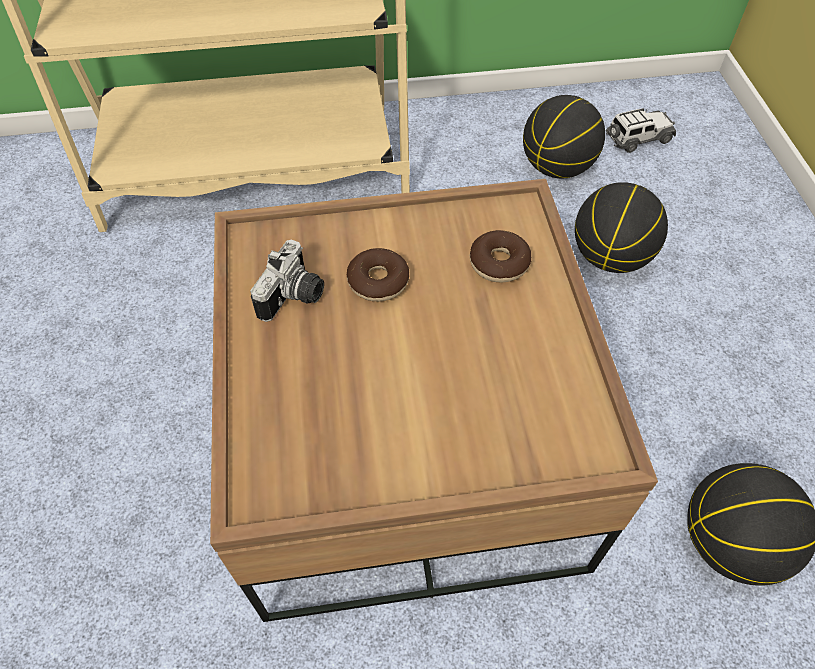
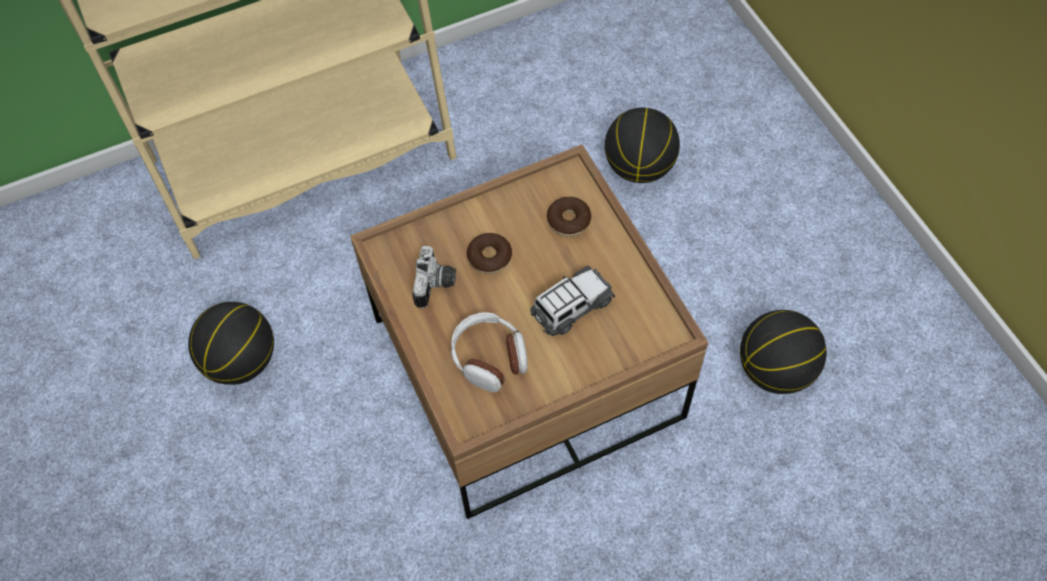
camera: 15 degrees left, 5 degrees up
basketball [523,95,605,178] -> basketball moved to [188,302,274,385]
toy car [606,108,676,153] -> toy car moved to [530,266,615,336]
none -> headphones [451,313,528,392]

